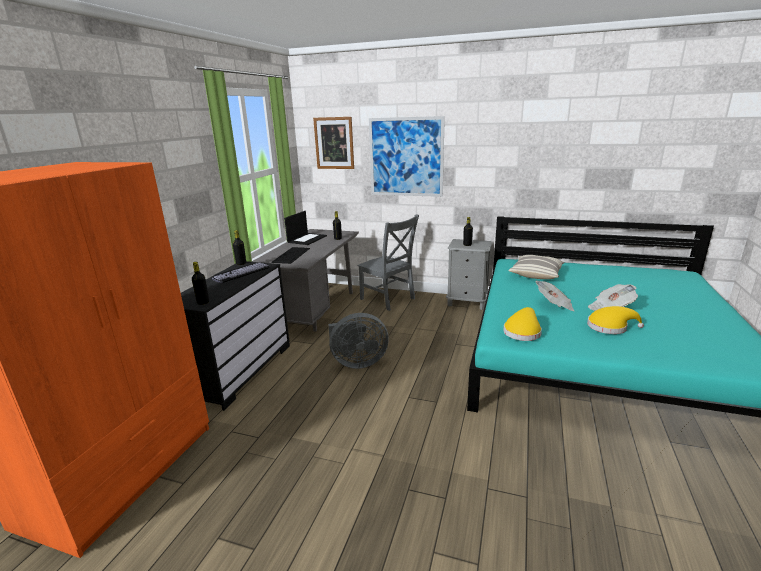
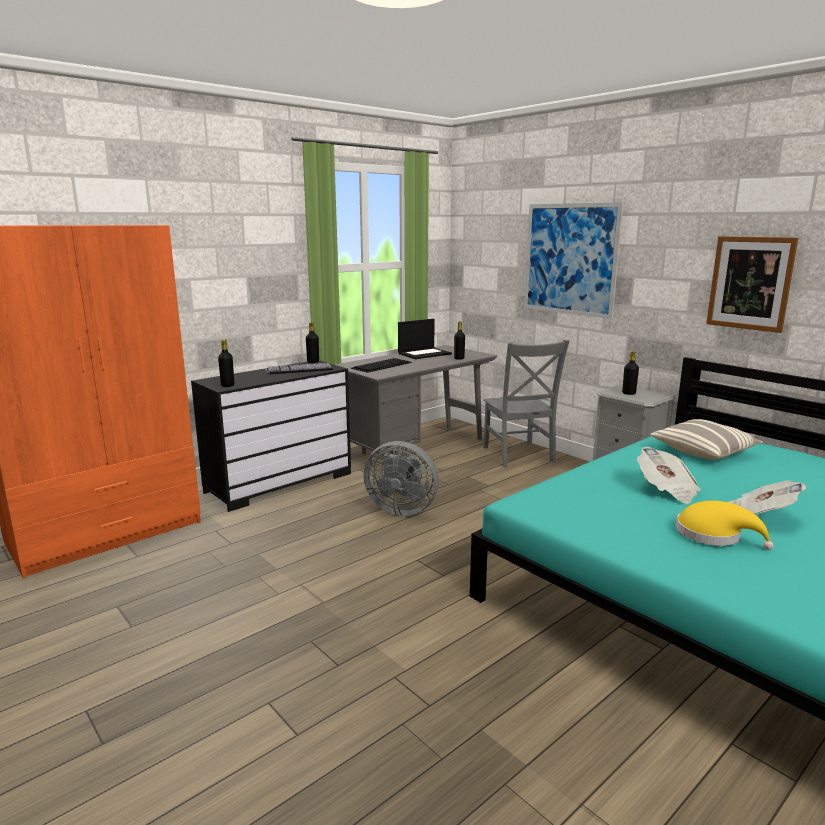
camera: 30 degrees right, 5 degrees down
picture [313,117,354,169] -> picture moved to [706,236,798,333]
yellow hat [503,307,542,341] -> none

